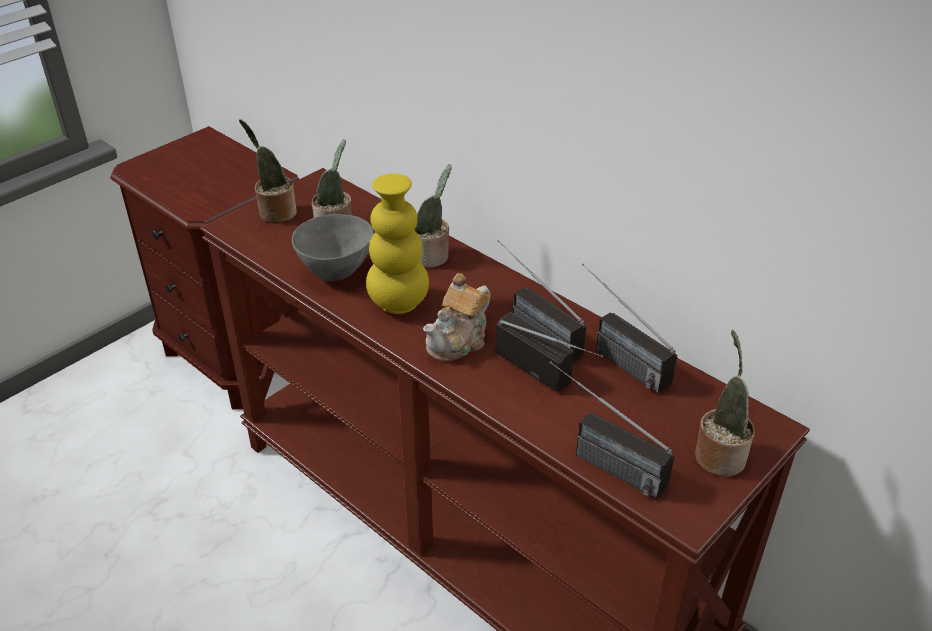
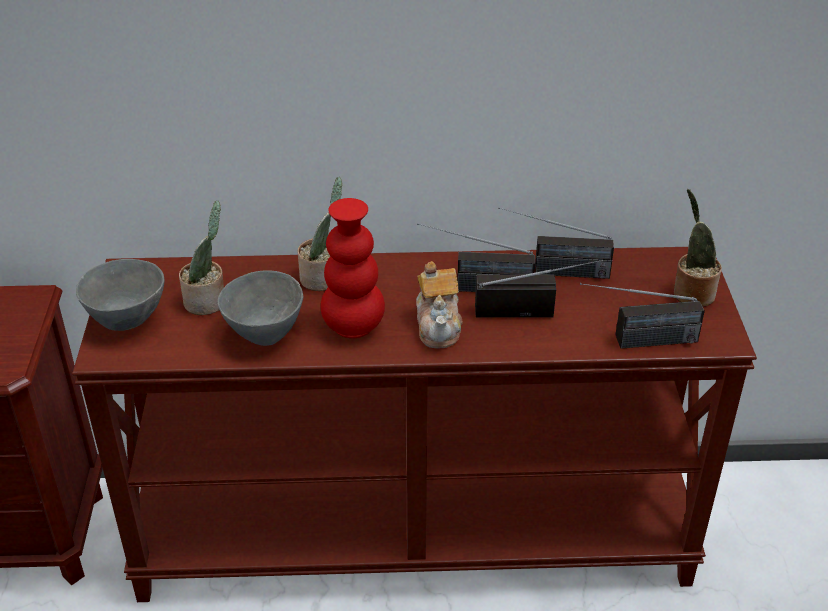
camera: 45 degrees left, 0 degrees up
potted plant [239,119,297,223] -> grey bowl [76,259,164,331]
yellow vase [366,174,429,314] -> red vase [320,198,385,338]

